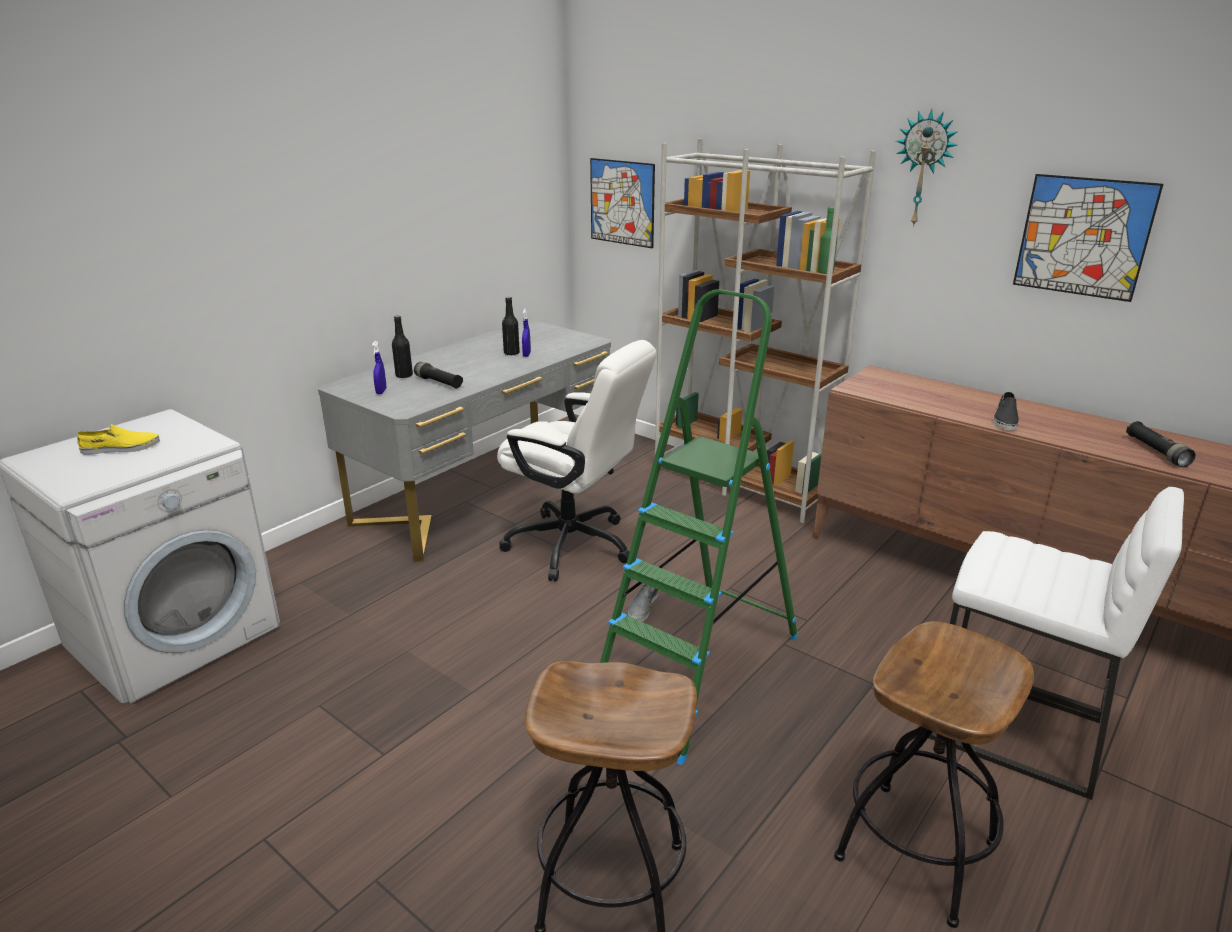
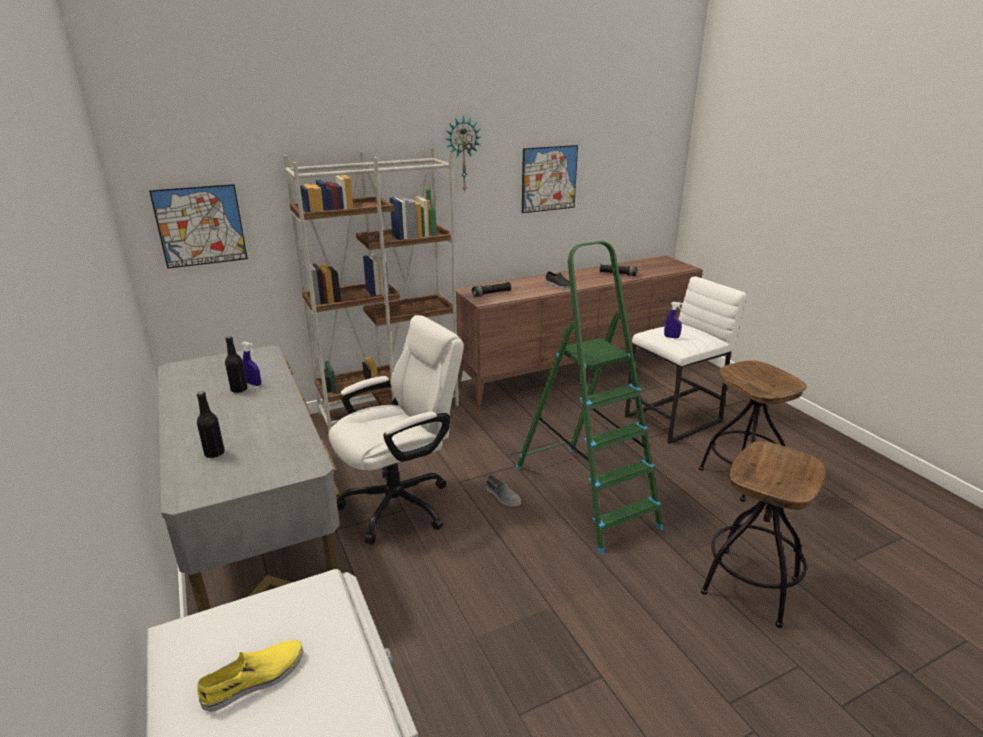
camera: 65 degrees left, 0 degrees up
yellow shoe [77,424,160,455] -> yellow shoe turned 45 degrees clockwise [197,640,303,712]
blue spray bottle [372,341,386,394] -> blue spray bottle moved to [664,302,683,339]
black flashlight [414,362,463,388] -> black flashlight moved to [472,282,511,297]

